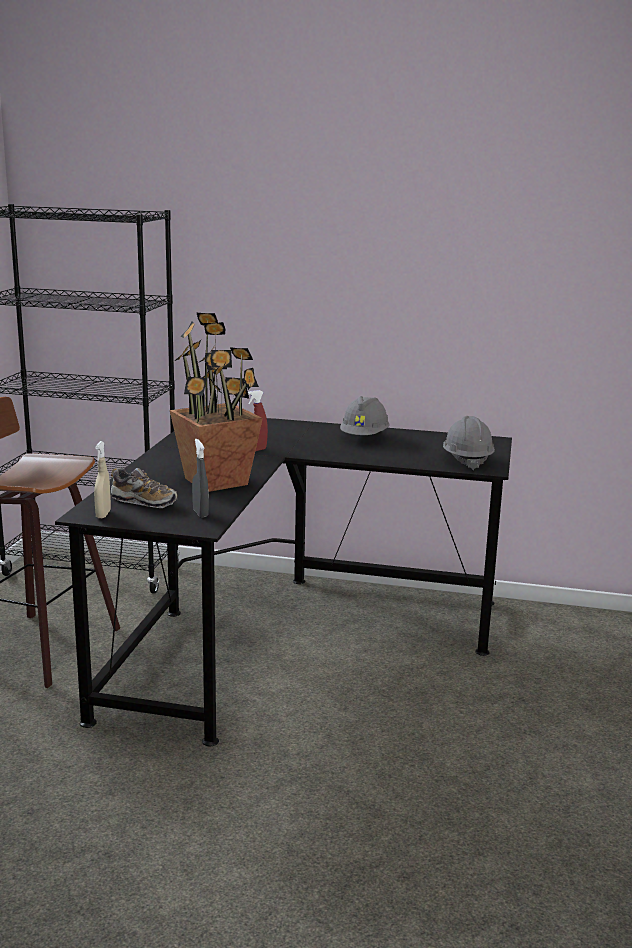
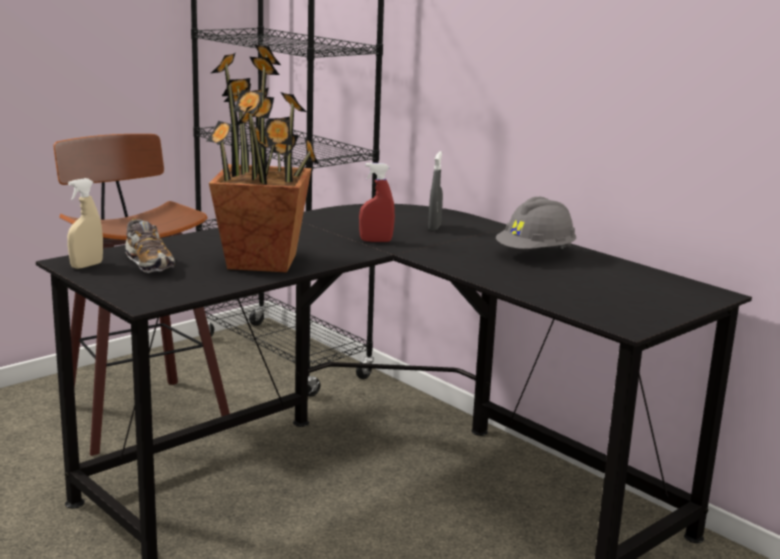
camera: 35 degrees right, 0 degrees up
grey spray bottle [192,439,209,518] -> grey spray bottle moved to [428,151,443,231]
grey hard hat [443,416,495,470] -> none

